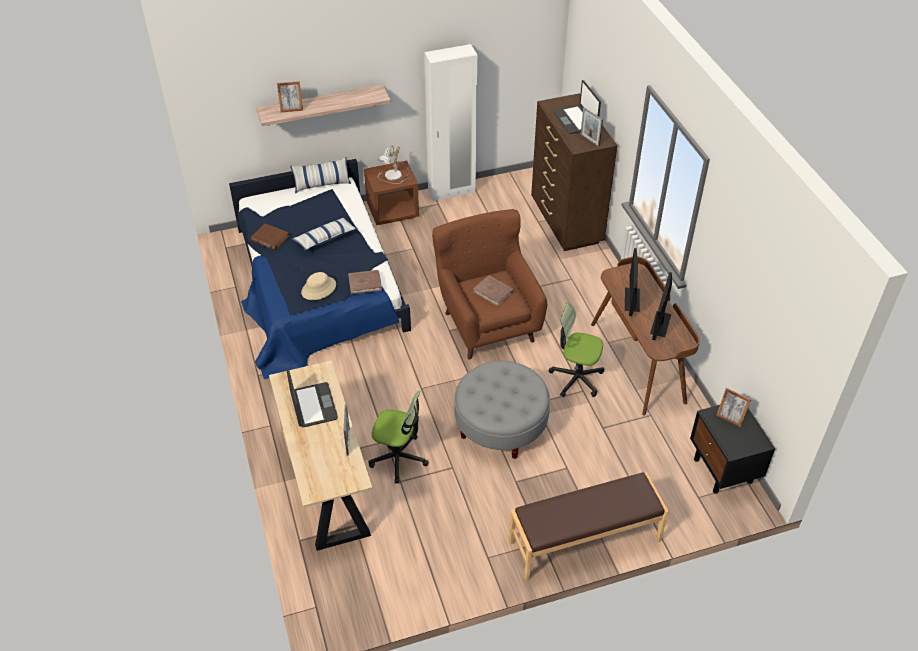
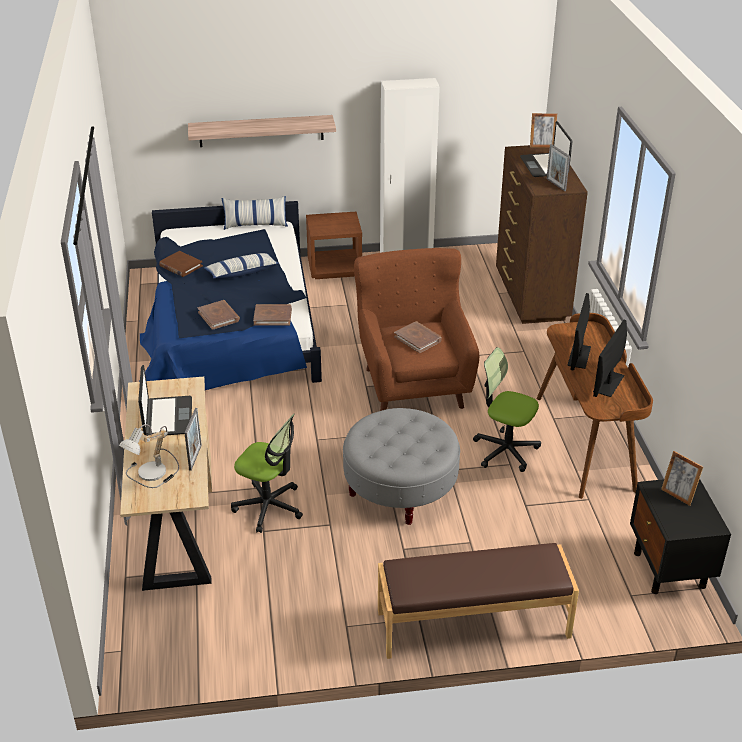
camera: 10 degrees right, 10 degrees down
picture frame [277,81,303,112] -> picture frame moved to [530,113,557,148]
beige hat [301,272,336,300] -> brown book [198,300,240,330]
table lamp [378,145,409,184] -> table lamp moved to [119,424,179,488]

